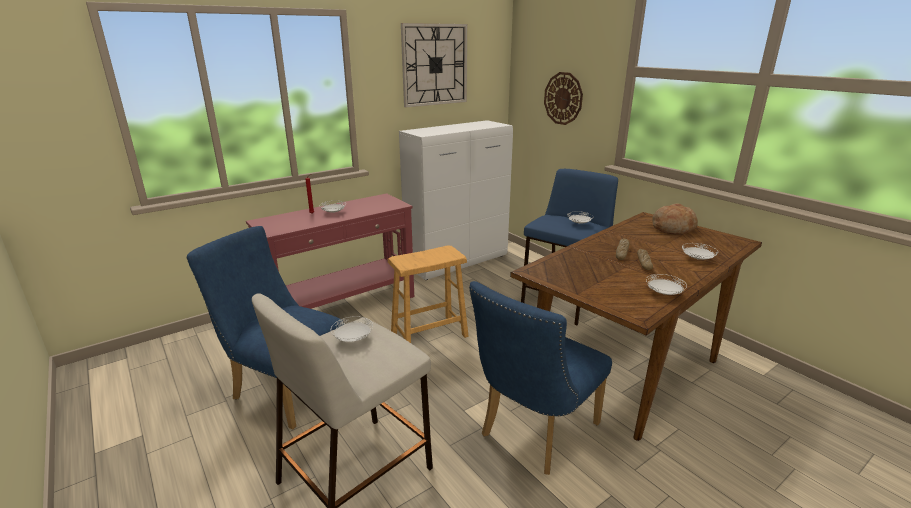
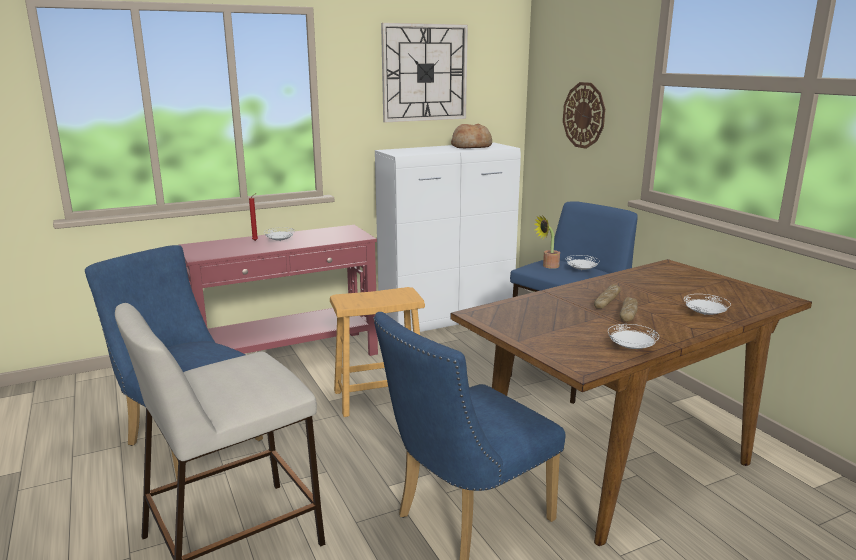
camera: 10 degrees right, 5 degrees down
white plate [331,316,373,342] -> none
bread [652,204,698,234] -> bread moved to [451,124,492,148]
none -> potted plant [534,215,560,269]

